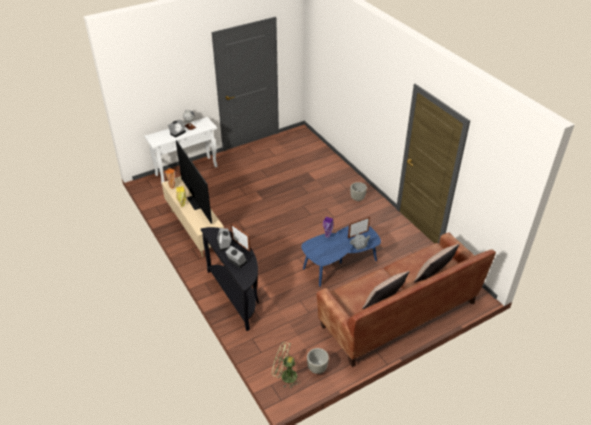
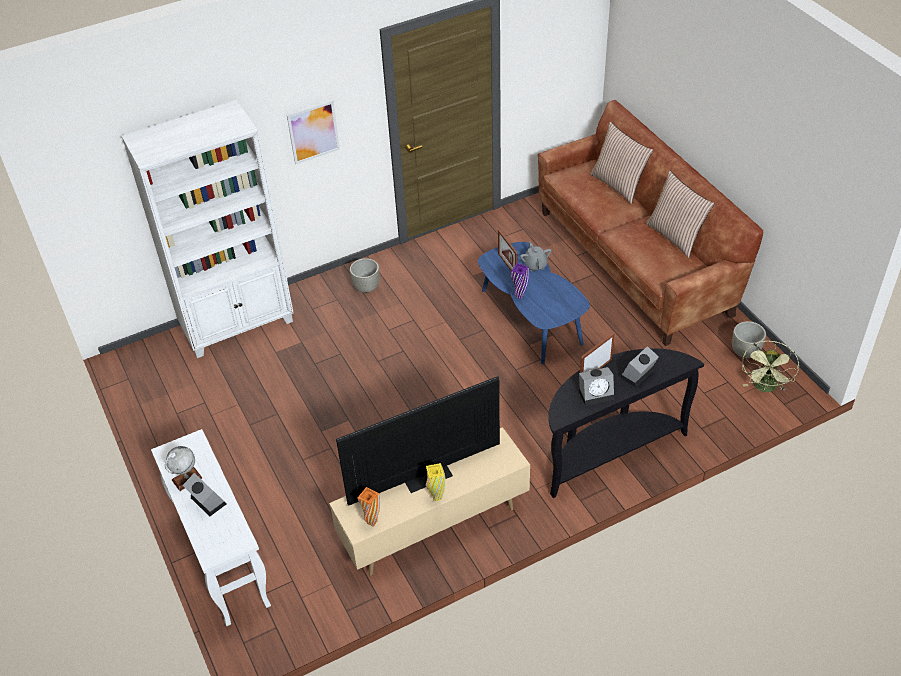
camera: 85 degrees left, 5 degrees up
none -> white bookcase [122,100,294,358]
none -> picture [287,100,340,164]

